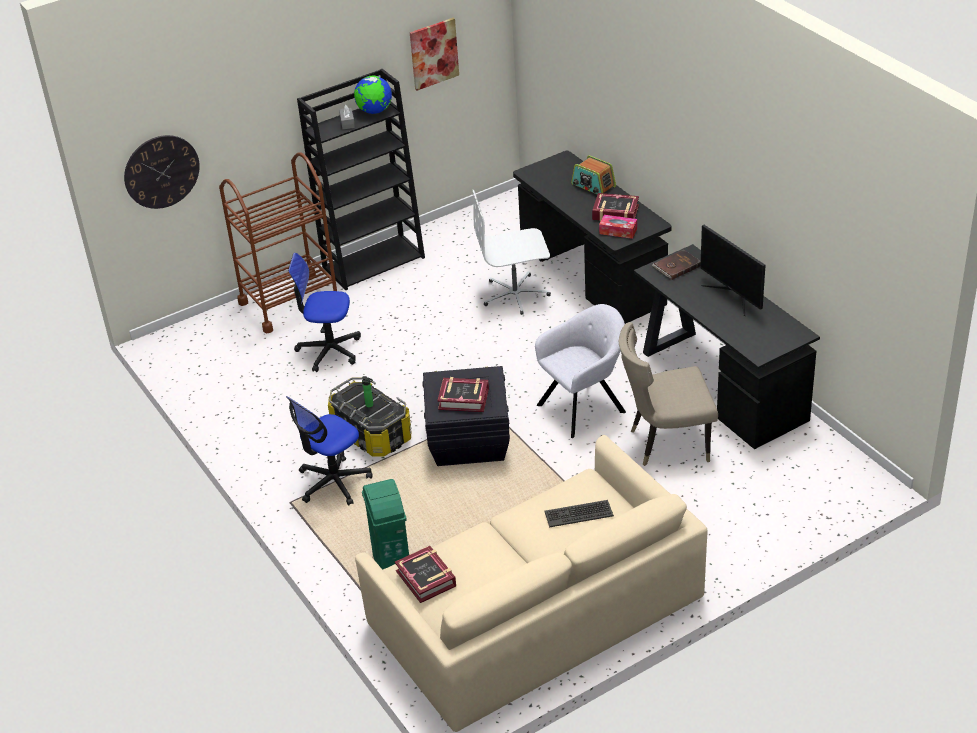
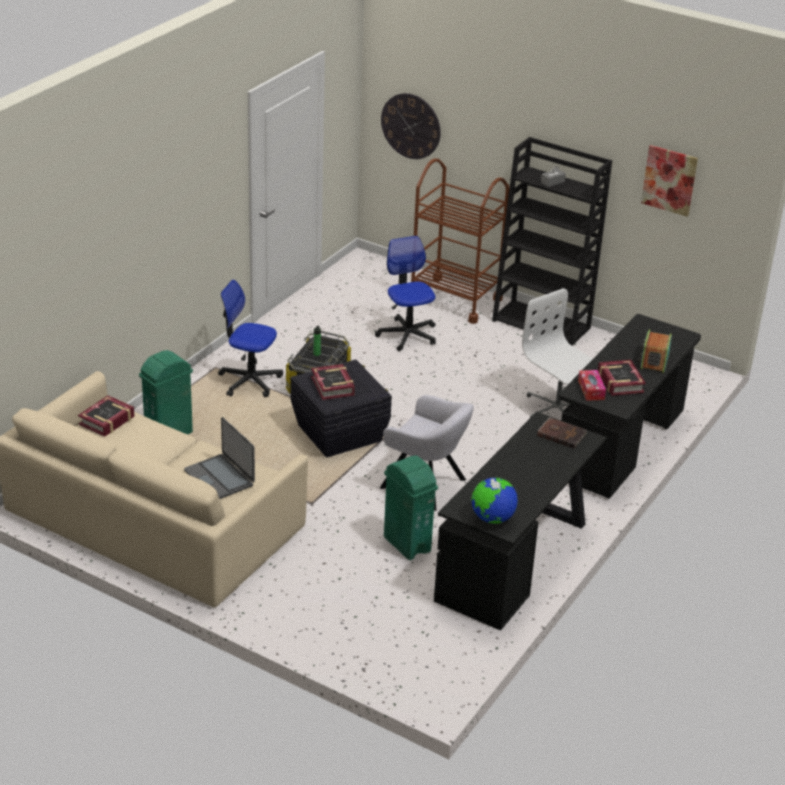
camera: 60 degrees right, 5 degrees down
globe [354,75,392,114] -> globe moved to [471,478,518,524]
keyboard [544,500,614,527] -> laptop [184,417,255,499]
beige chair [619,322,718,466] -> green trash can [384,455,438,560]
monitor [700,225,765,316] -> none

